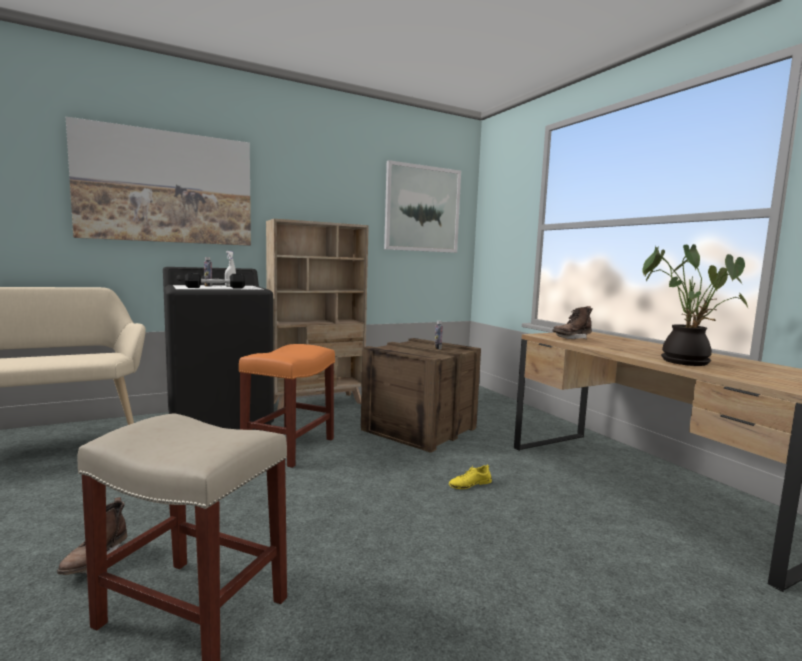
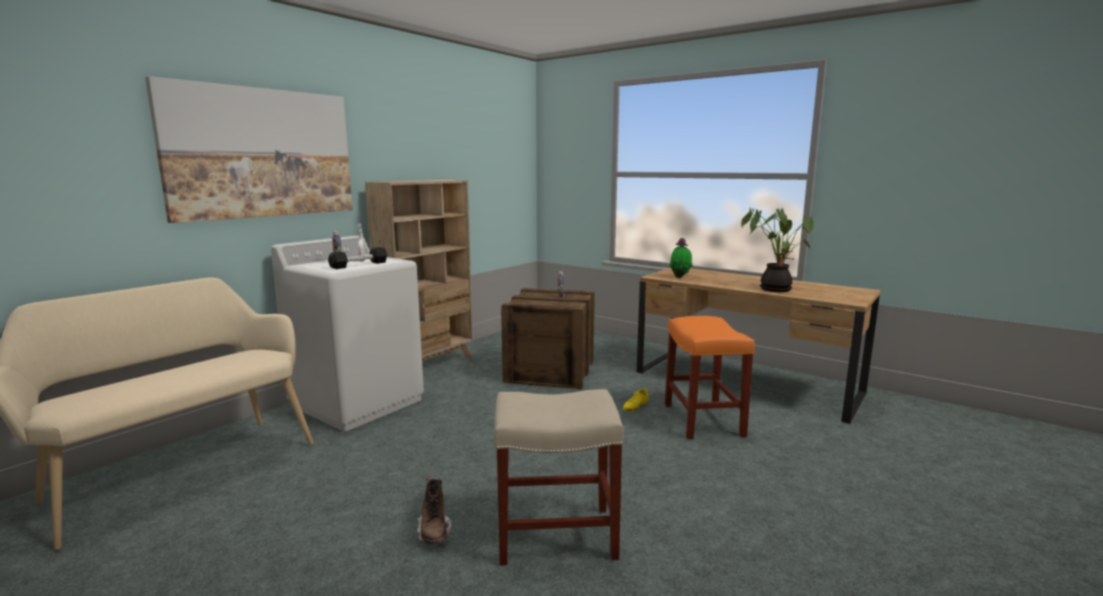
camera: 25 degrees left, 5 degrees up
black washing machine [163,267,274,431] -> white washing machine [271,236,424,431]
orange stool [239,344,335,468] -> orange stool moved to [664,316,755,439]
picture [384,160,461,253] -> none
brown boot [552,306,593,339] -> potted plant [669,238,693,278]

